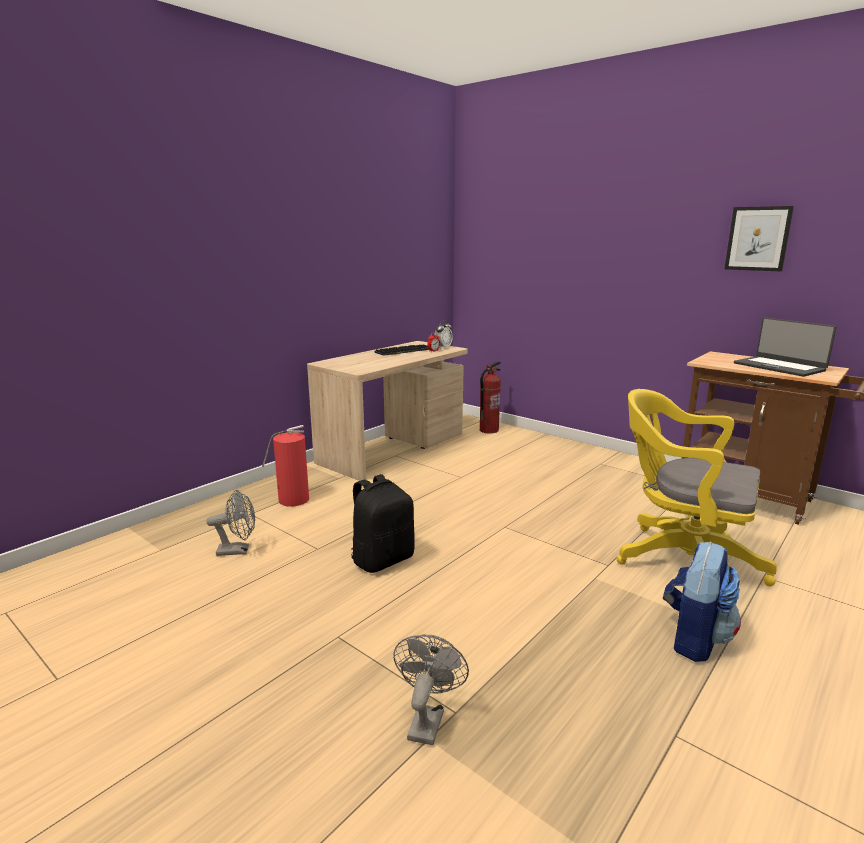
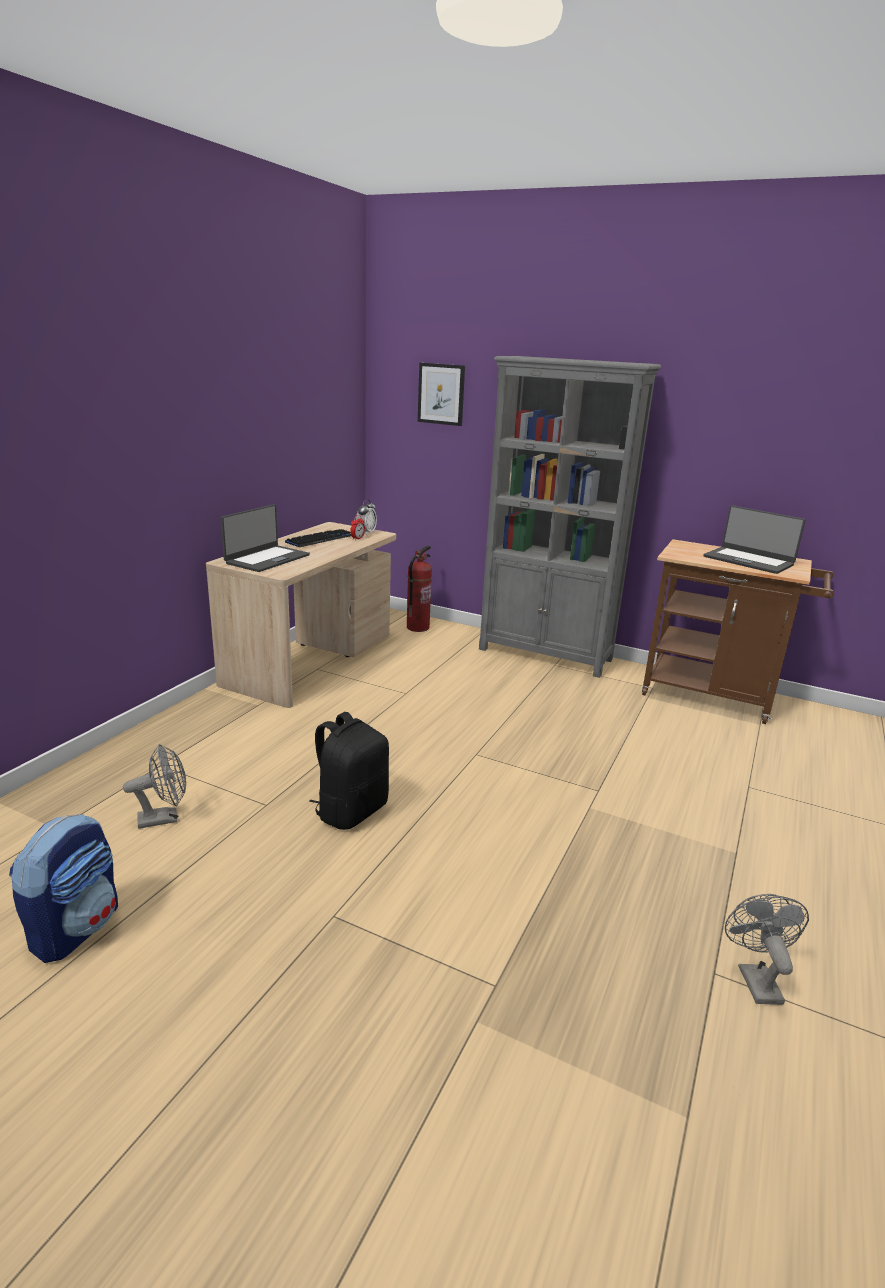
camera: 15 degrees left, 5 degrees up
fire extinguisher [262,425,309,507] -> none
grey fan [393,635,469,745] -> grey fan moved to [725,894,809,1005]
yellow office chair [616,389,777,586] -> none
backpack [663,541,741,662] -> backpack moved to [9,814,118,963]
picture [725,206,794,272] -> picture moved to [418,363,465,426]
none -> laptop [221,504,310,572]
none -> grey bookcase [479,356,661,678]

